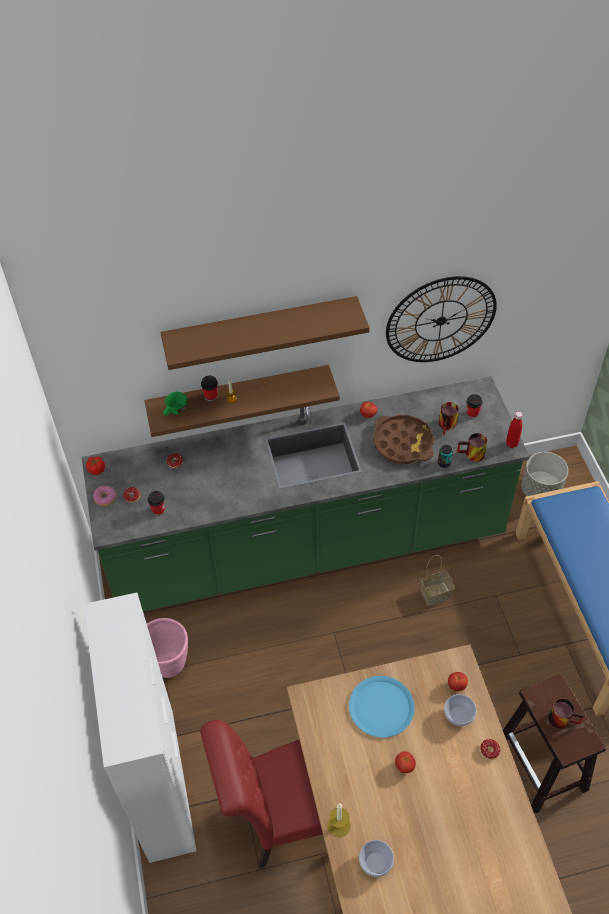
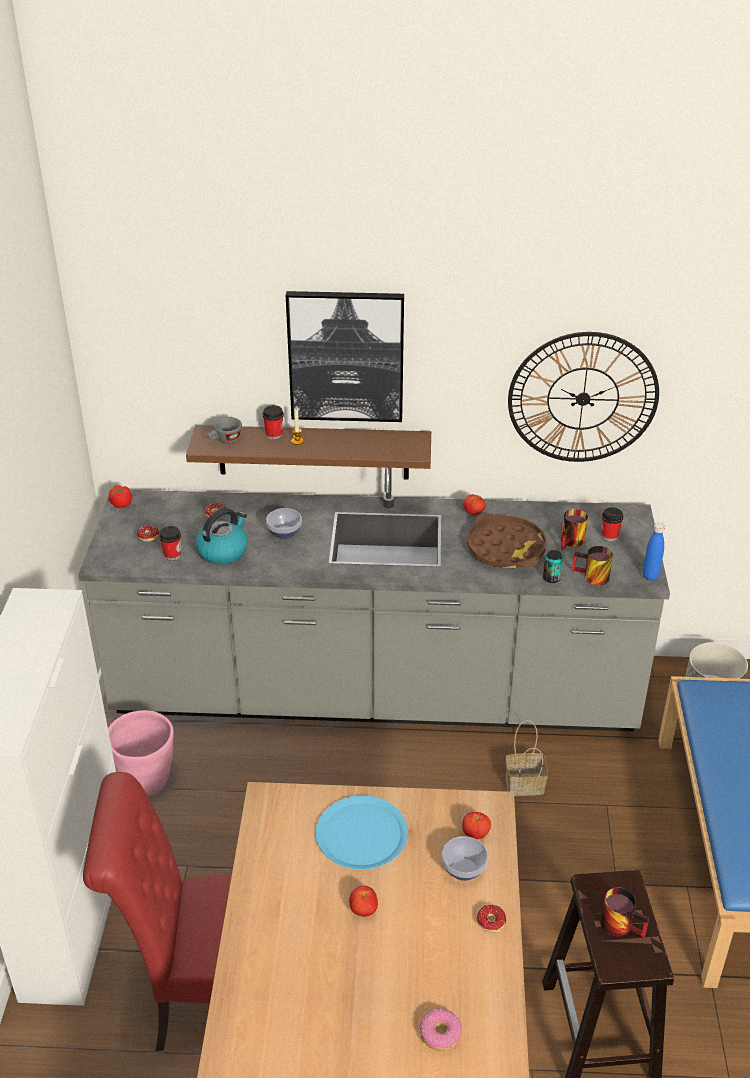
camera: 15 degrees right, 15 degrees down
green counter [82,376,530,611] -> grey counter [78,468,670,732]
donut [93,485,116,506] -> donut moved to [420,1008,462,1052]
brown shelf [160,296,370,370] -> picture [286,291,404,422]
green cup [163,392,188,416] -> grey cup [207,417,242,444]
candle [328,803,351,837] -> none
bowl [359,840,394,877] -> bowl moved to [266,508,302,539]
red bottle [506,411,523,448] -> blue bottle [643,523,665,581]
none -> kettle [195,508,248,565]

